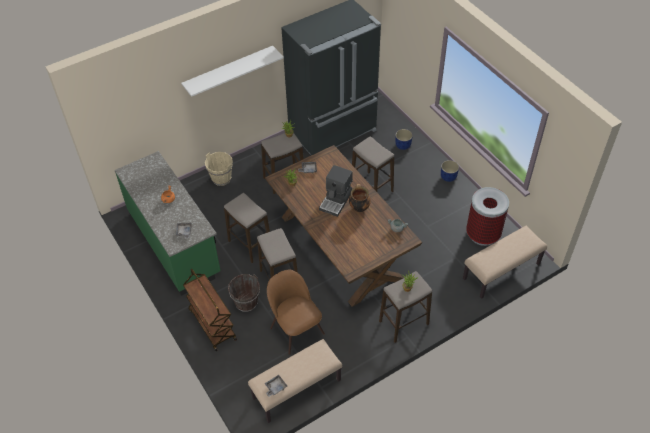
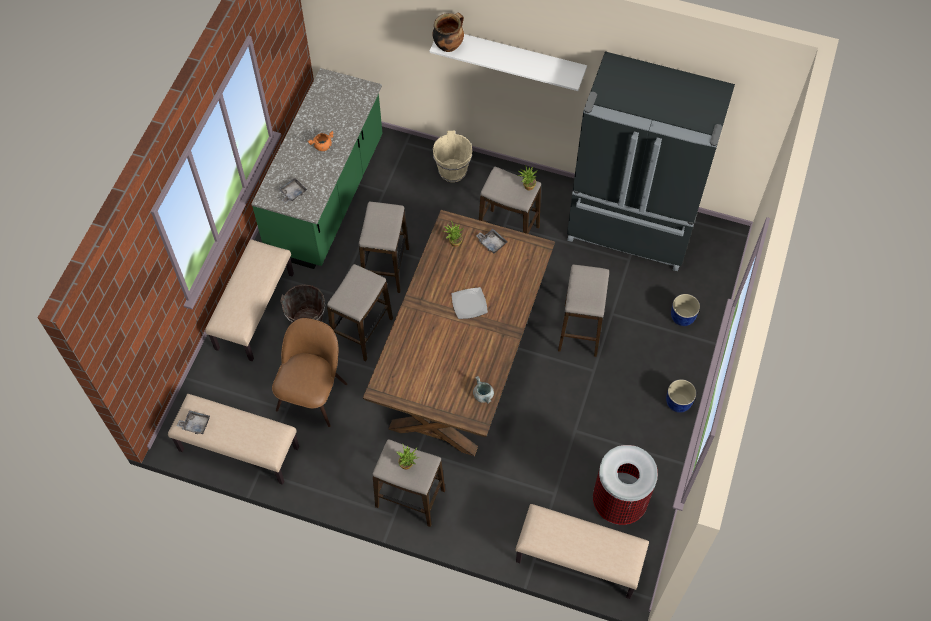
camera: 50 degrees right, 10 degrees up
brown cart [183,269,237,351] -> beige bench [205,239,294,361]
coffee machine [319,165,353,217] -> plate [451,287,488,319]
cooking pot [349,184,371,212] -> cooking pot moved to [432,13,464,52]

